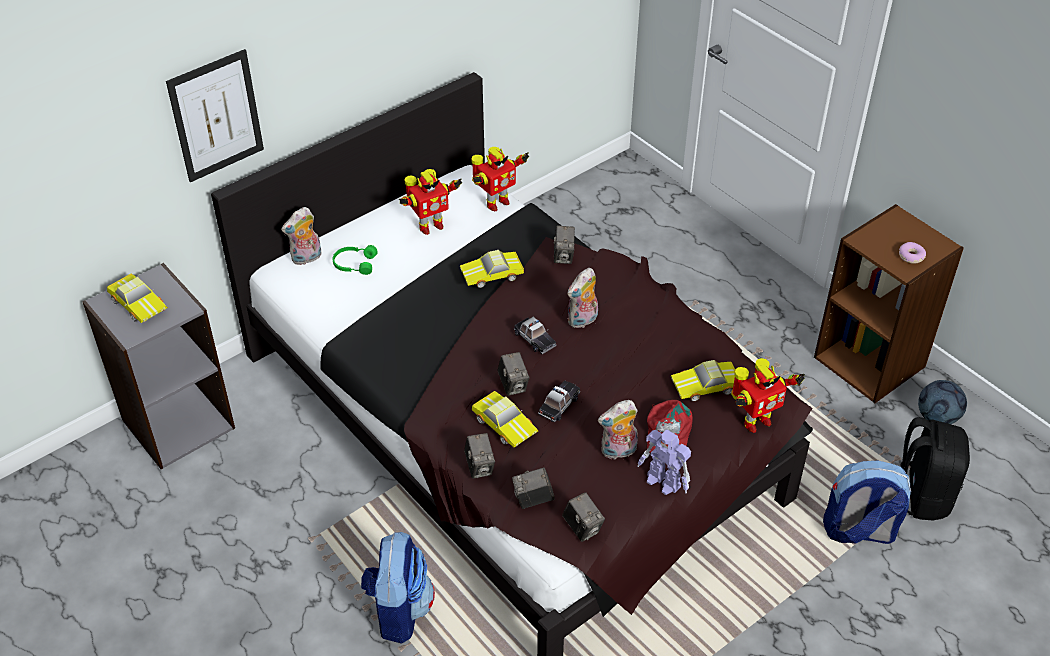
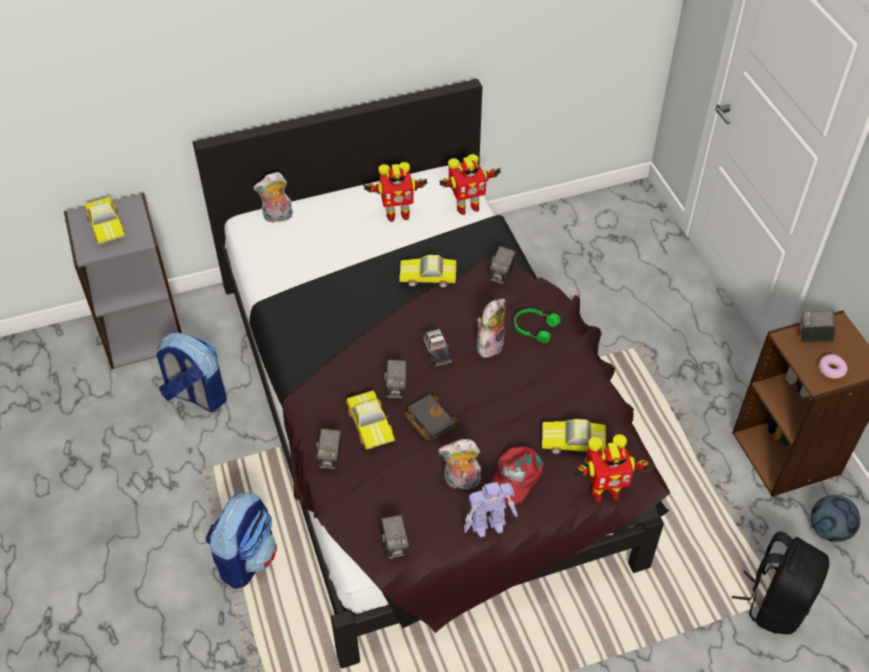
camera: 20 degrees right, 5 degrees up
picture [166,49,264,182] -> none
green headphones [332,245,378,275] -> green headphones moved to [514,309,560,343]
camera [512,467,554,509] -> camera moved to [799,310,835,342]
toy car [538,381,581,422] -> black book [404,394,458,440]
plush toy [568,268,598,328] -> plush toy turned 150 degrees clockwise [477,299,506,359]
toy robot [637,429,691,495] -> toy robot turned 75 degrees counterclockwise [464,482,518,537]
backpack [823,461,911,544] -> backpack moved to [156,333,227,412]

